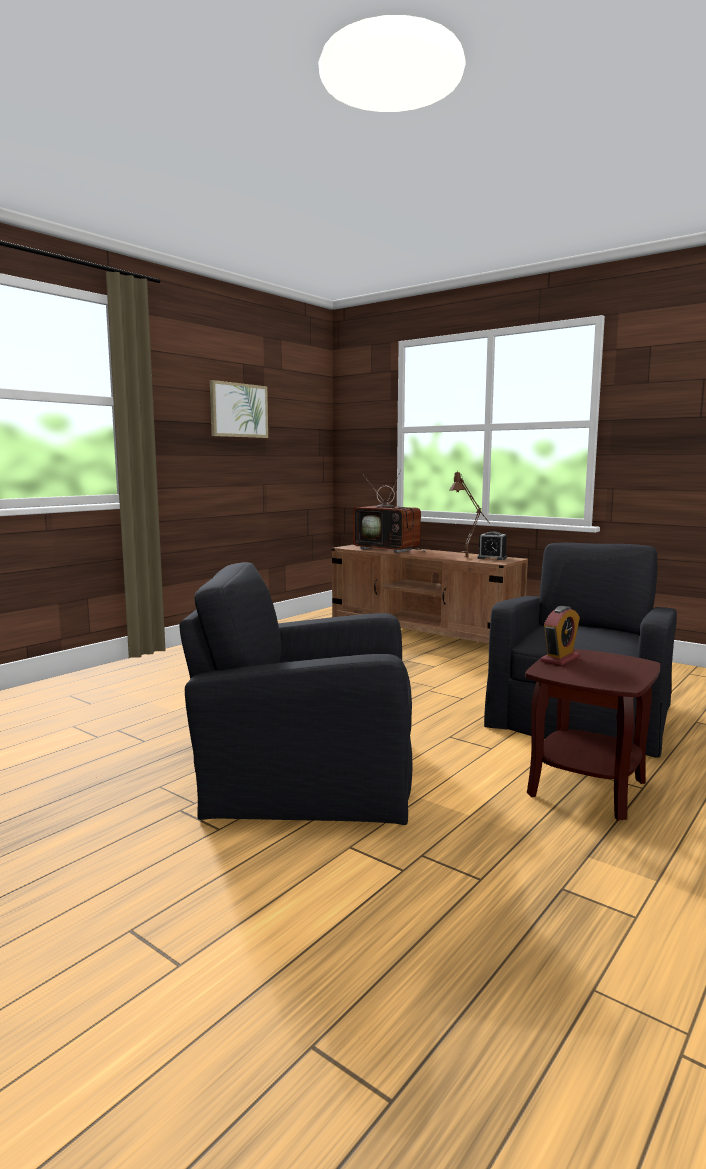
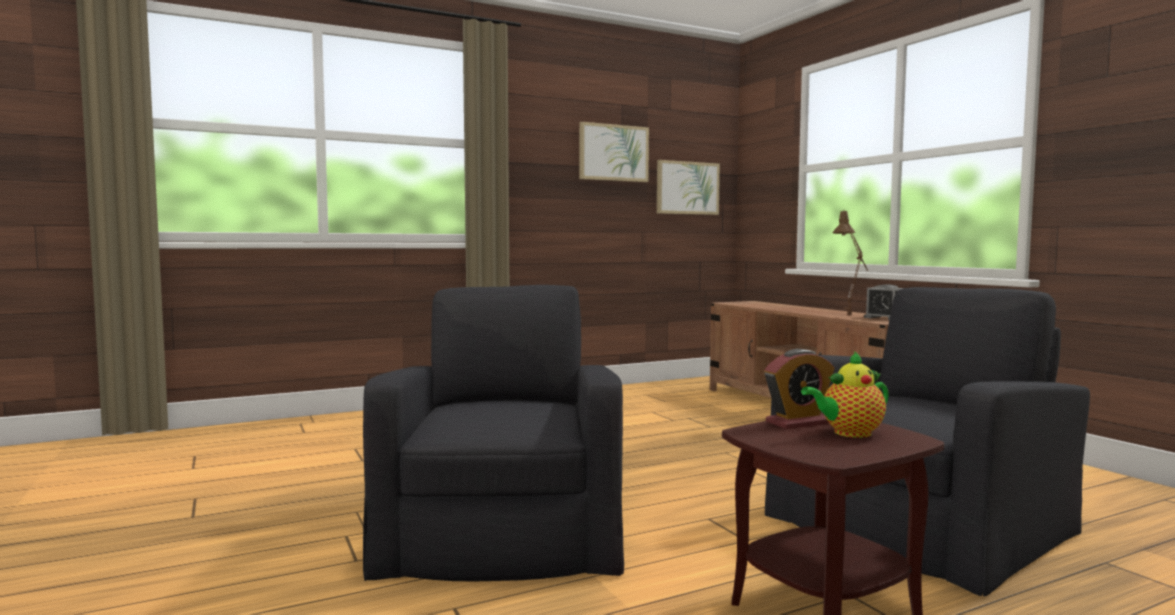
camera: 25 degrees right, 5 degrees down
black armchair [179,562,412,825] -> black armchair turned 60 degrees clockwise [363,285,624,581]
television [353,470,425,553] -> none
none -> picture [657,160,720,215]
none -> teapot [801,351,889,438]

